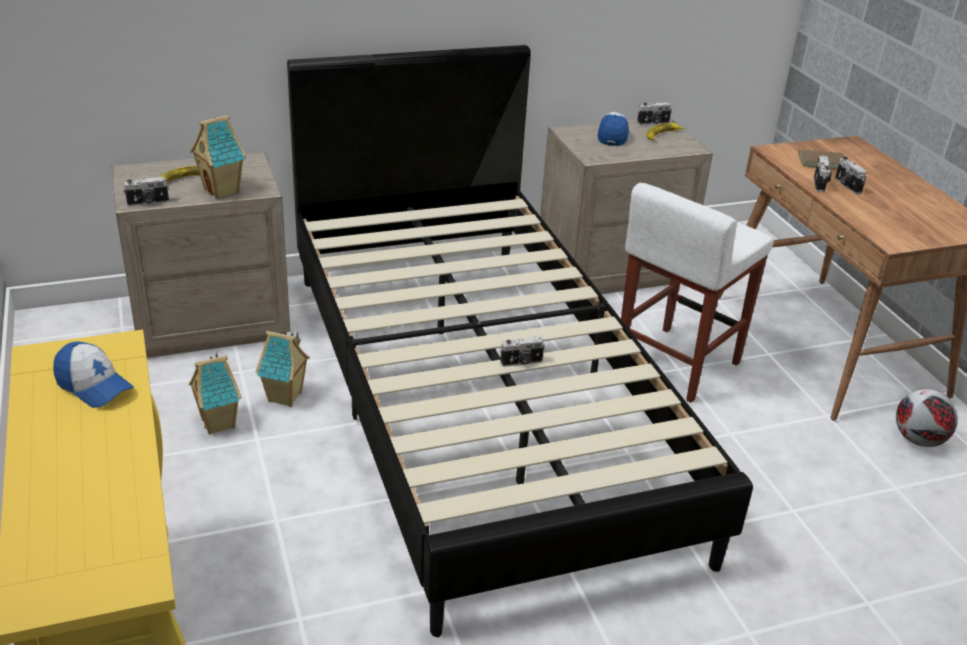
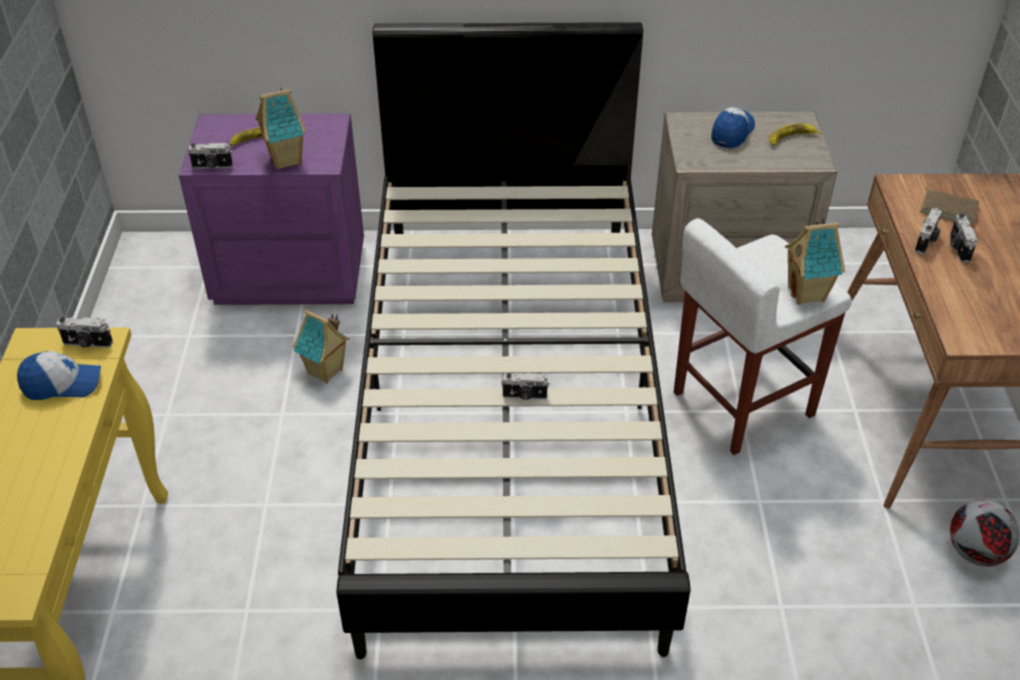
camera: 20 degrees right, 10 degrees up
cap [53,342,134,408] -> cap turned 60 degrees counterclockwise [17,351,101,400]
beige nightstand [111,152,290,358] -> purple nightstand [179,114,364,305]
toy house [189,353,241,435] -> toy house moved to [785,217,845,305]
camera [637,102,672,125] -> camera moved to [56,317,113,348]

